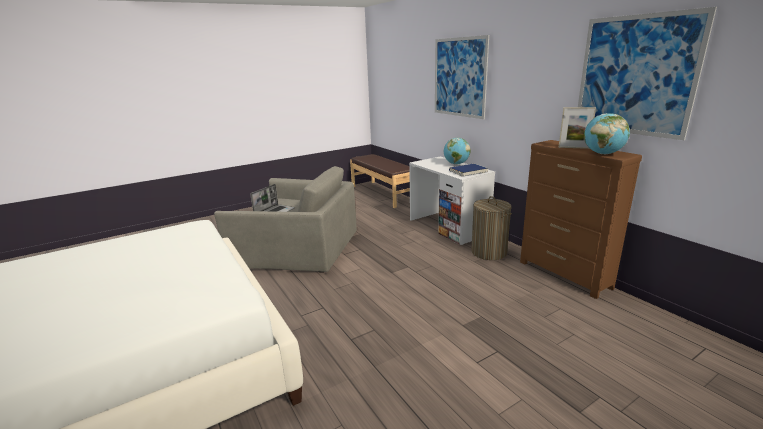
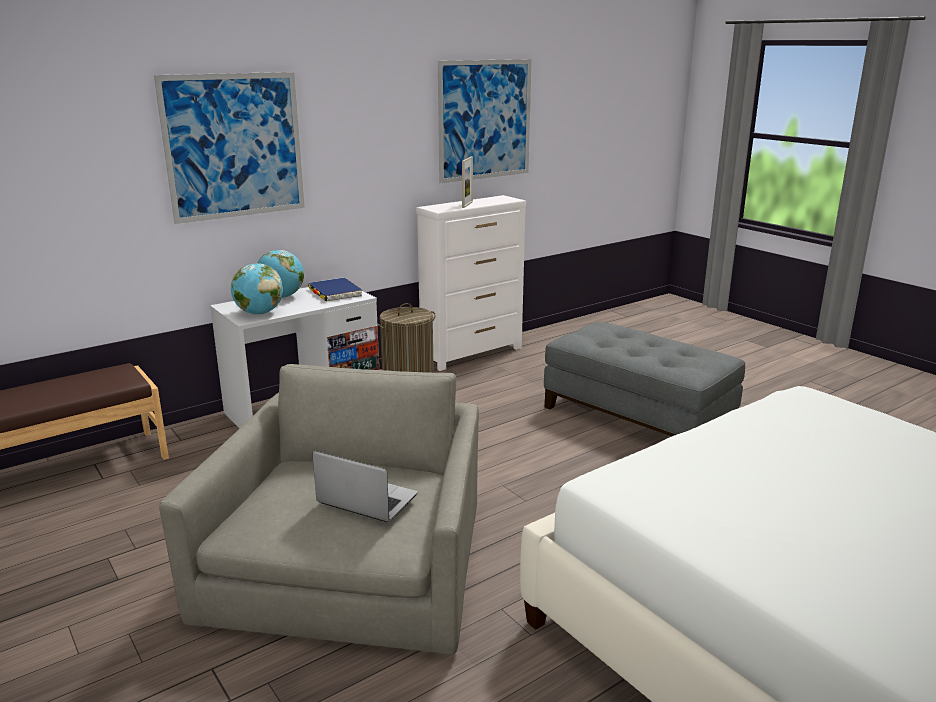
camera: 95 degrees left, 0 degrees up
brown dresser [520,140,642,299] -> white dresser [416,195,526,371]
globe [584,113,630,154] -> globe moved to [231,263,283,314]
none -> grey ottoman [544,322,745,436]

